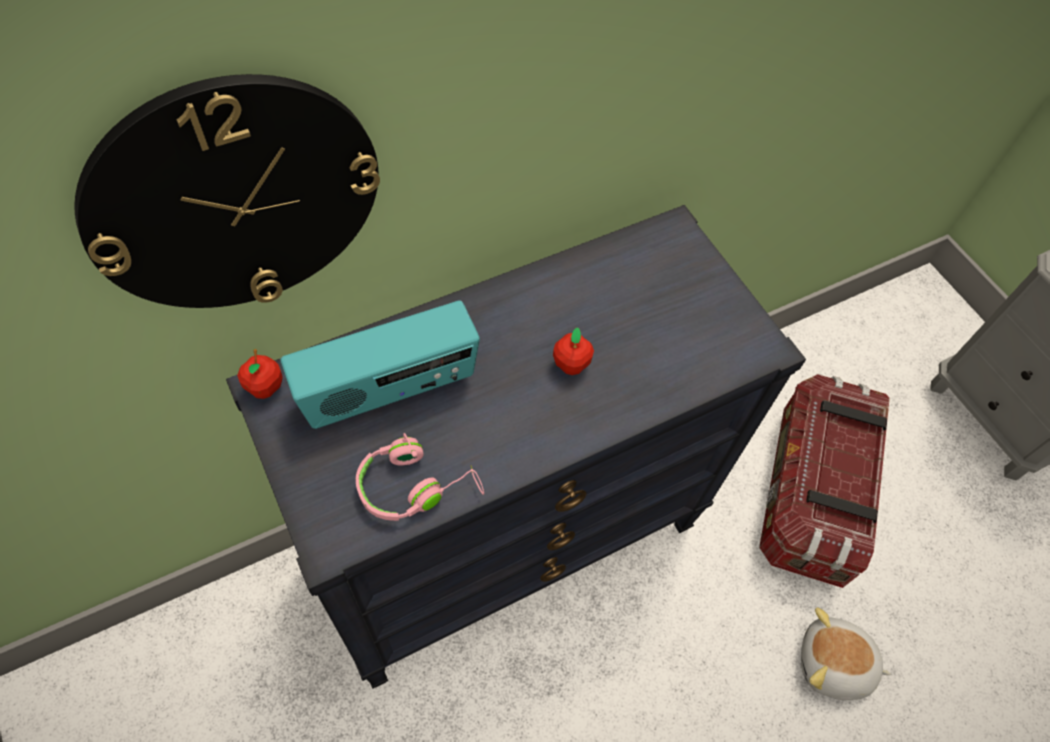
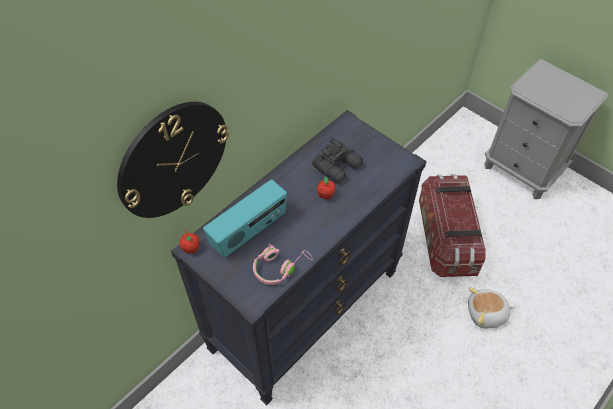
camera: 15 degrees left, 5 degrees down
none -> black binoculars [312,138,363,184]

